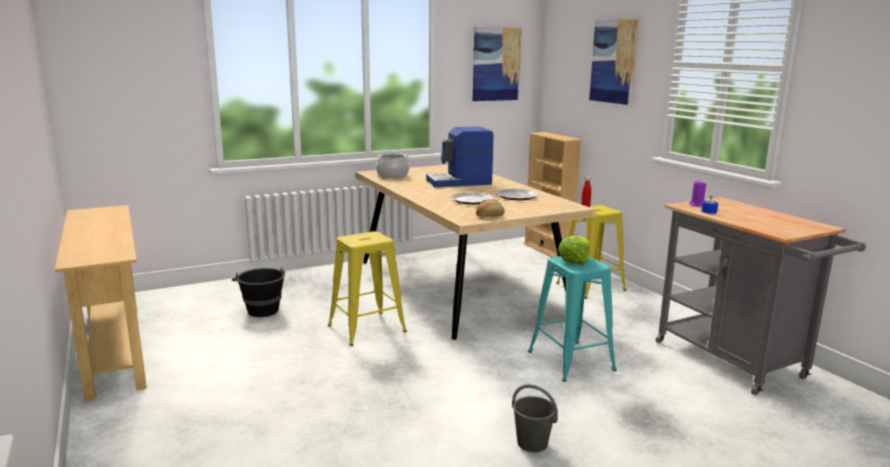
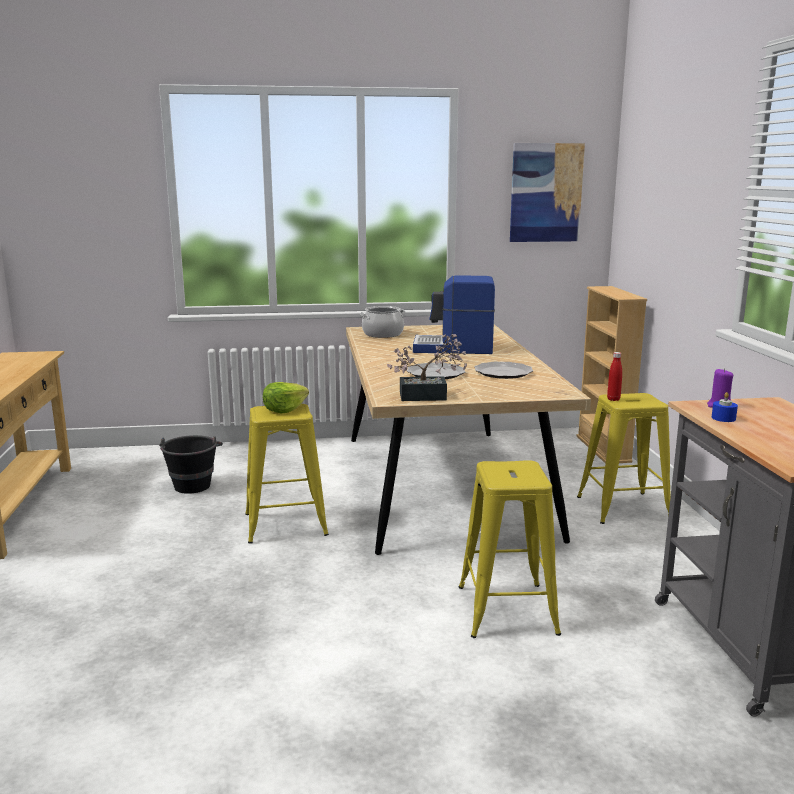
camera: 20 degrees right, 0 degrees up
bread [476,200,505,217] -> potted plant [387,334,467,401]
grey bucket [512,384,558,453] -> none
turquoise stool [528,256,616,382] -> yellow stool [459,460,561,638]
lettuce [558,236,590,264] -> lettuce moved to [263,382,309,413]
picture [589,19,639,105] -> none

